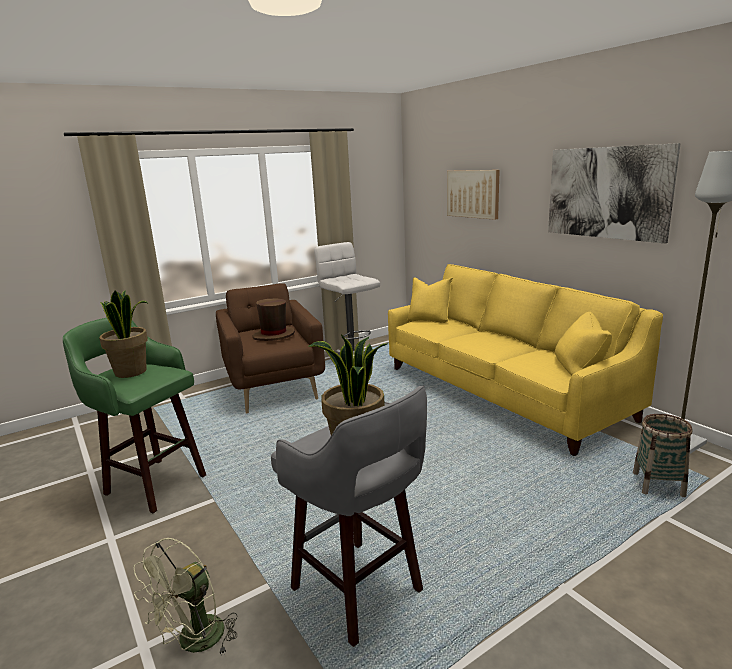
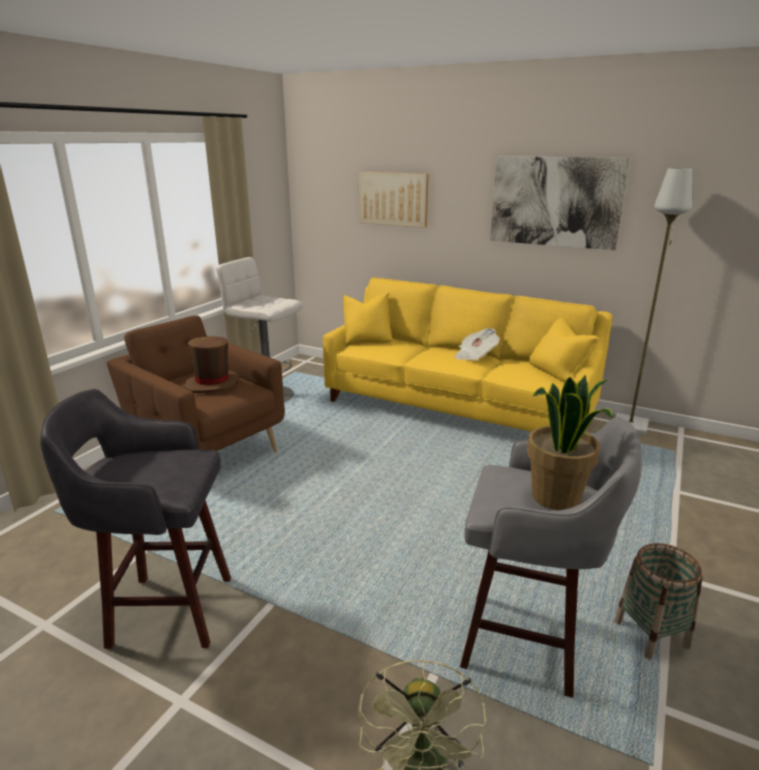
camera: 30 degrees left, 5 degrees up
green stool [63,318,206,513] -> grey stool [40,389,231,649]
potted plant [99,290,148,378] -> none
basket [633,414,693,497] -> basket moved to [614,543,703,660]
none -> newspaper [454,328,500,361]

